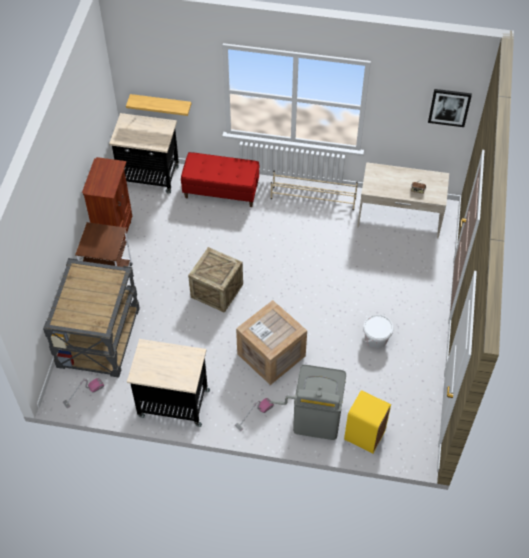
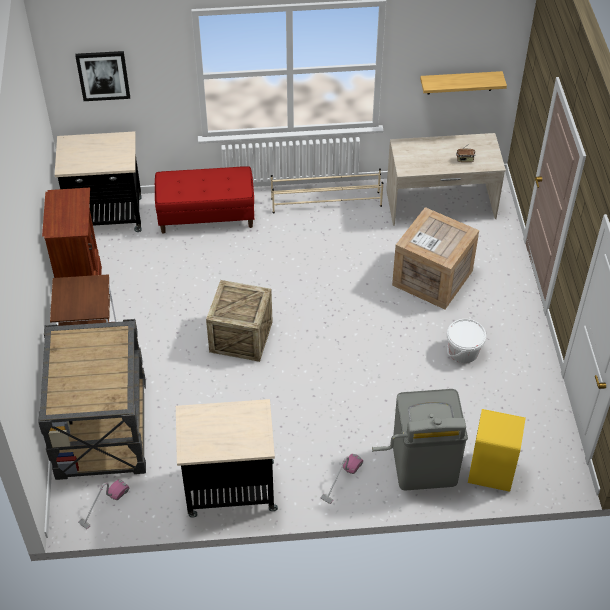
camera: 15 degrees left, 5 degrees down
shelf [126,94,191,116] -> shelf moved to [420,71,507,94]
crate [236,300,307,385] -> crate moved to [392,207,479,309]
picture [428,89,472,127] -> picture moved to [75,51,130,101]

